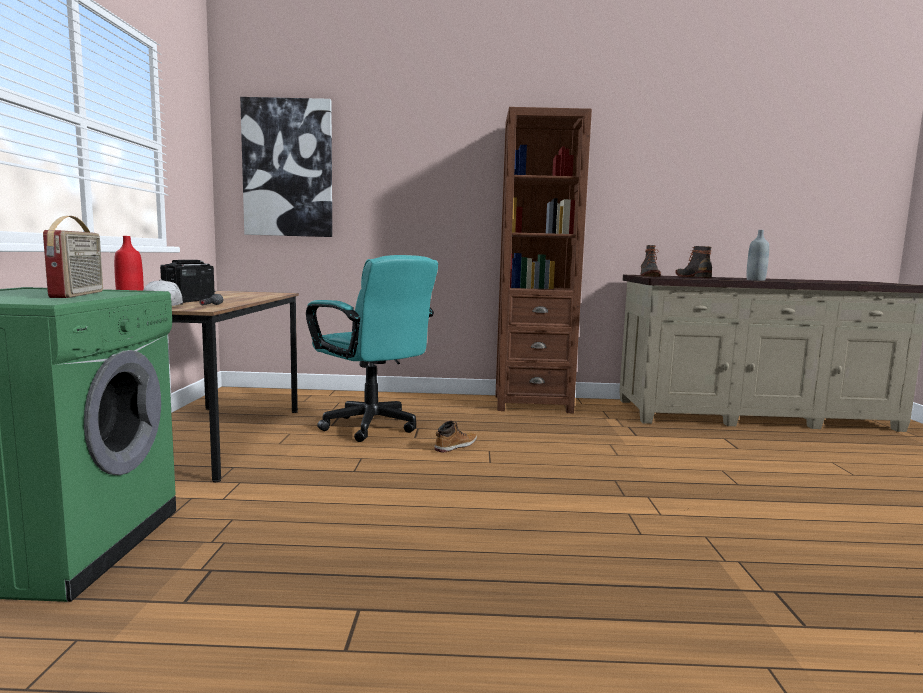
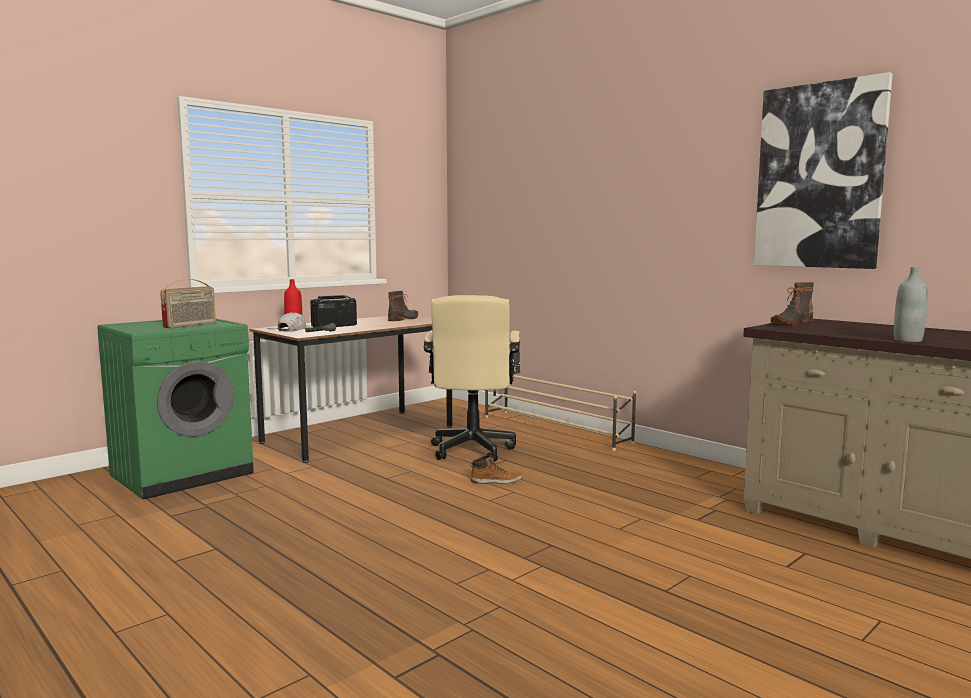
camera: 45 degrees right, 0 degrees up
picture [240,97,332,237] -> picture moved to [754,72,893,269]
turquoise office chair [306,255,438,442] -> beige office chair [424,295,520,461]
brown bookcase [495,107,592,413] -> none
boot [675,246,712,278] -> boot moved to [388,291,418,321]
none -> beige shoe rack [485,375,636,451]

